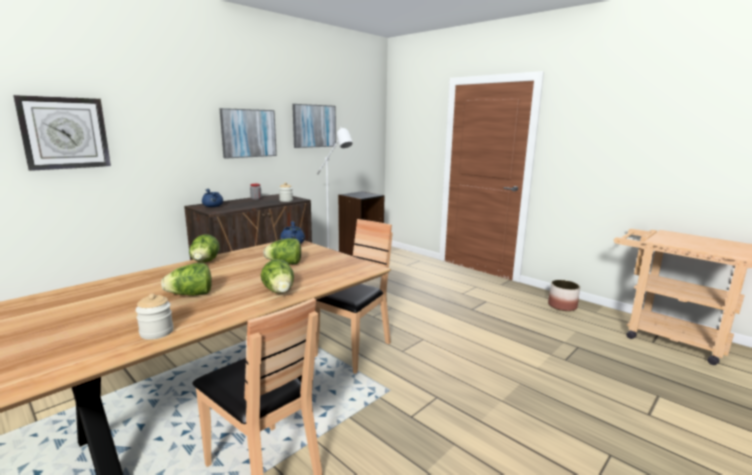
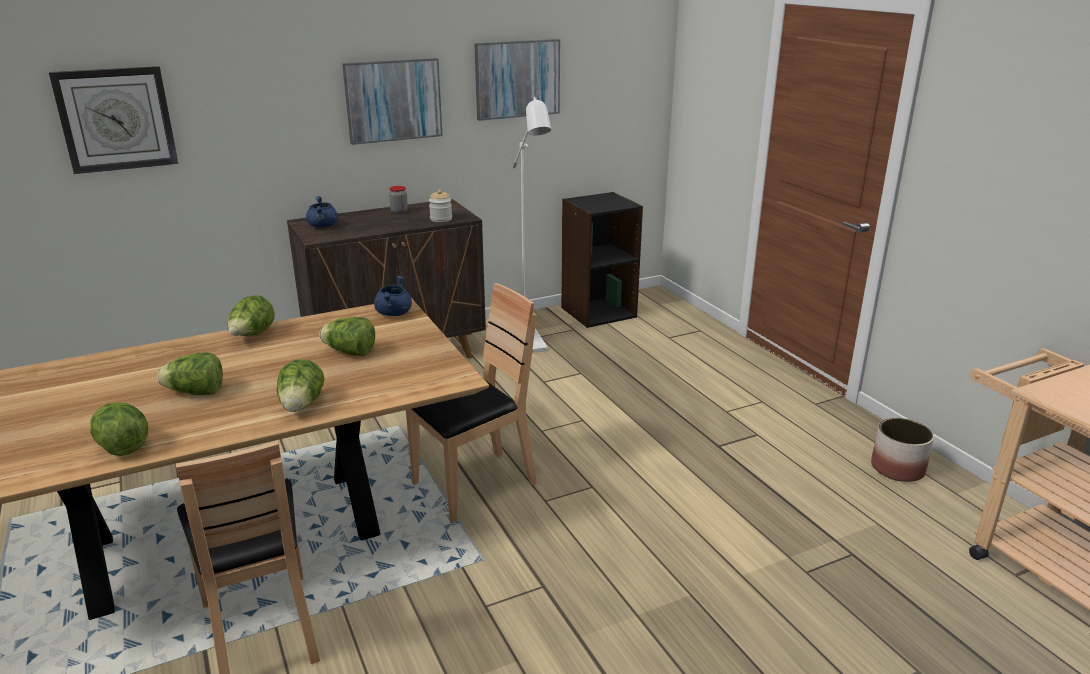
camera: 20 degrees right, 10 degrees up
jar [135,293,174,340] -> lettuce [90,402,148,456]

